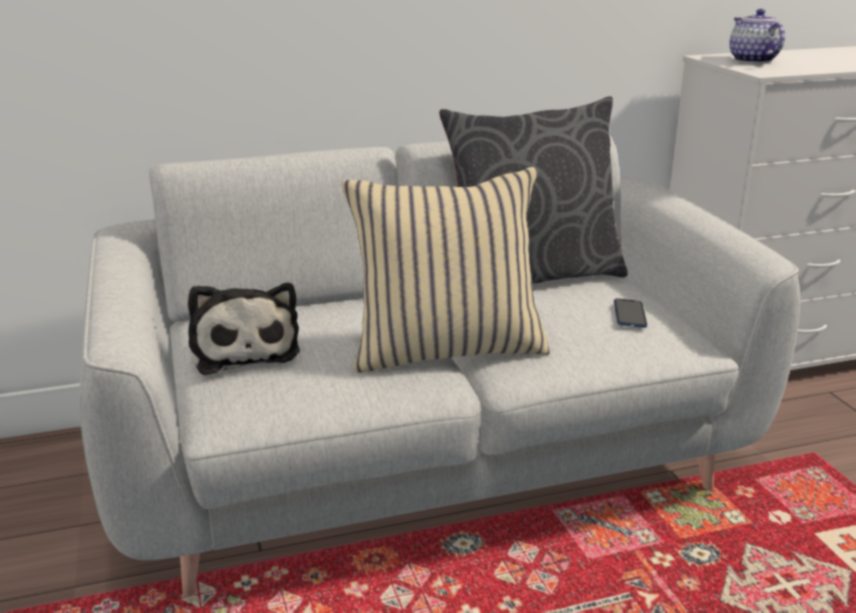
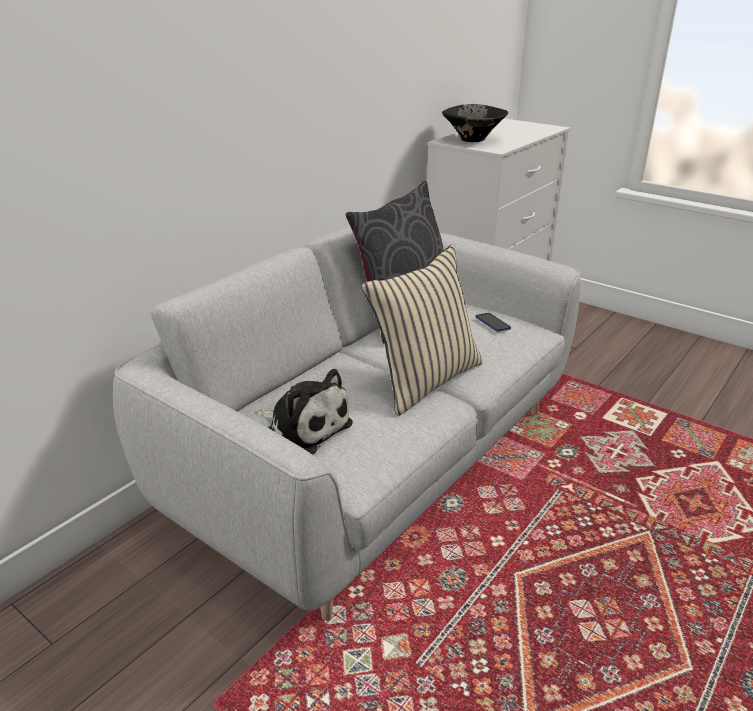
camera: 35 degrees left, 5 degrees up
teapot [729,9,785,63] -> black bowl [442,104,508,142]

